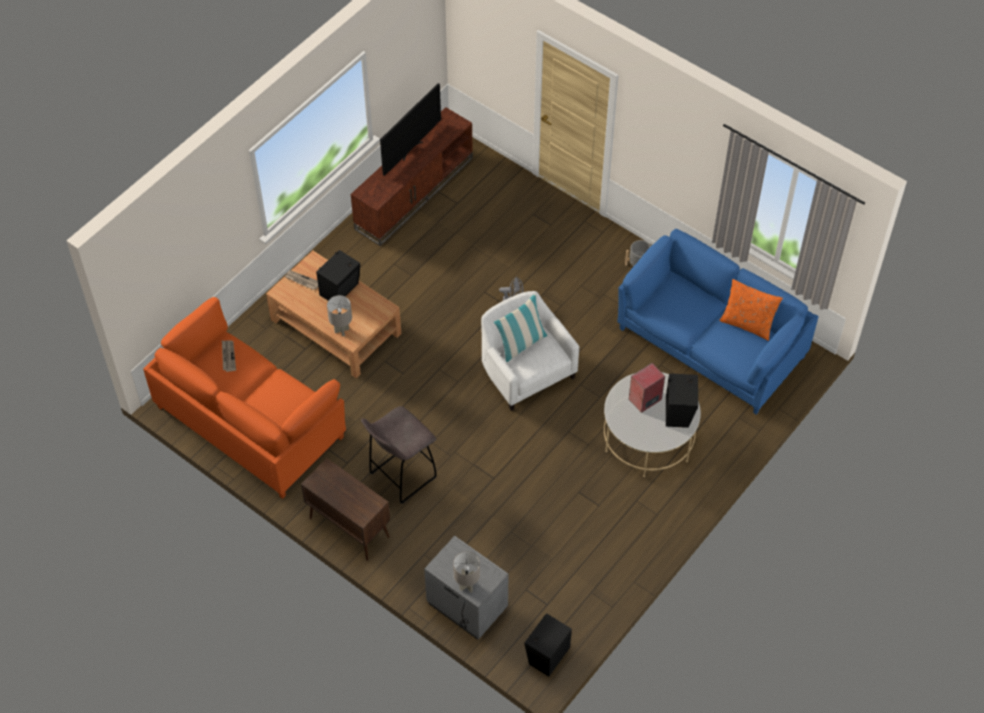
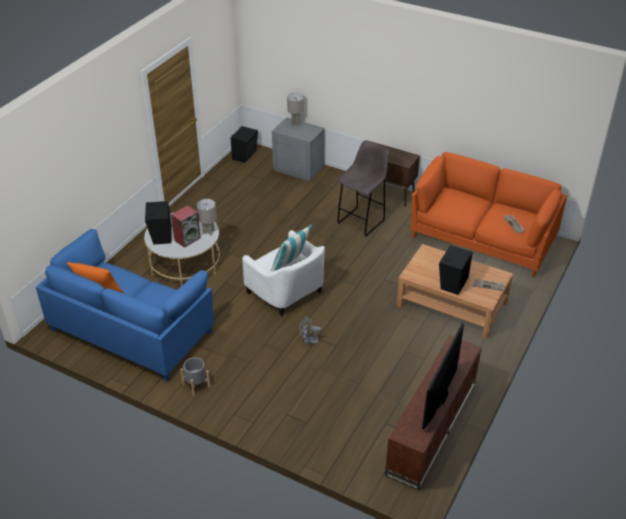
camera: 170 degrees right, 15 degrees down
grey table lamp [327,295,352,336] -> grey table lamp moved to [197,199,217,236]

